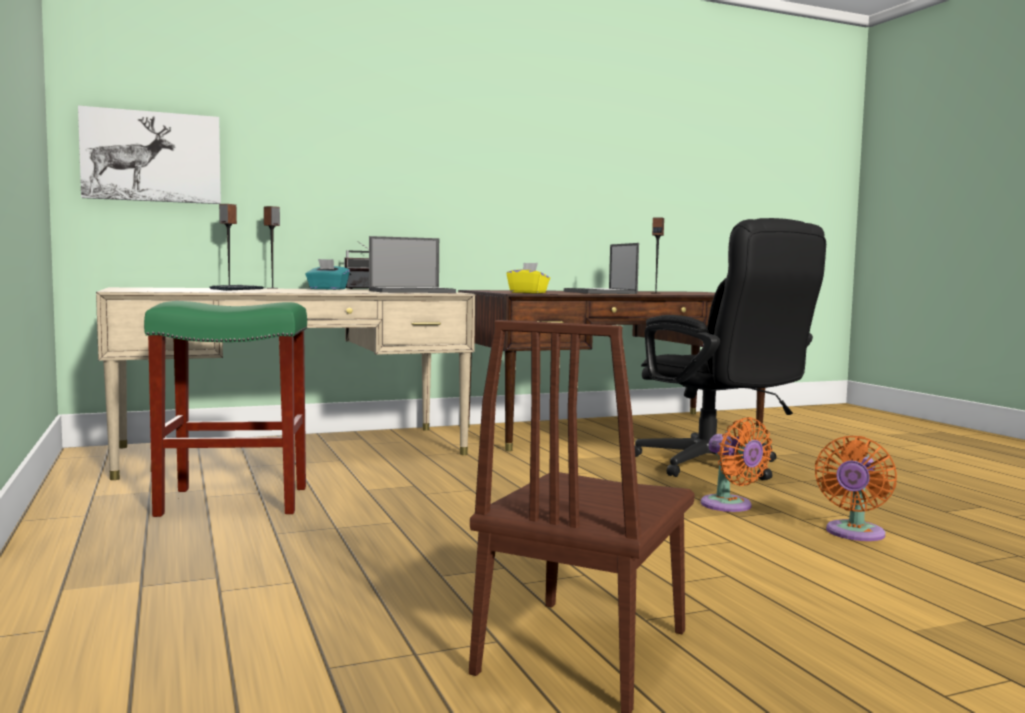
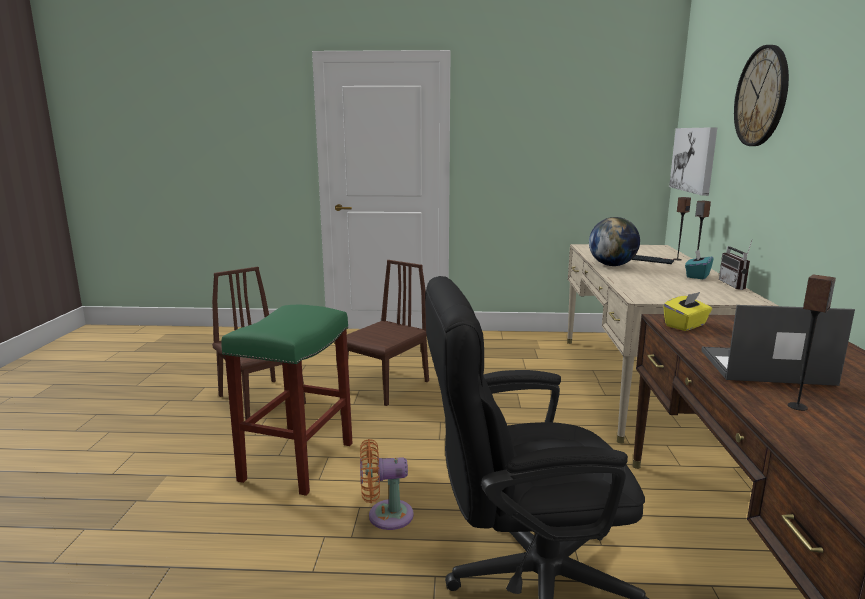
camera: 115 degrees right, 10 degrees up
green stool [144,301,307,517] -> green stool moved to [221,305,353,496]
laptop [369,236,456,293] -> none
orange fan [815,436,897,541] -> none
none -> brown chair [347,260,429,406]
none -> globe [589,217,640,266]
none -> wall clock [734,45,789,146]

